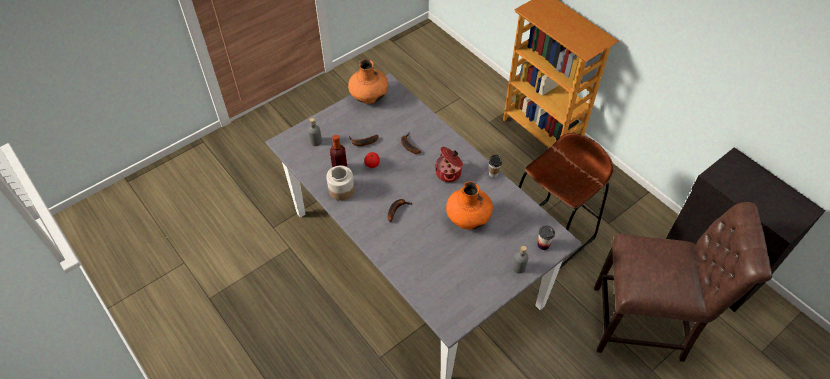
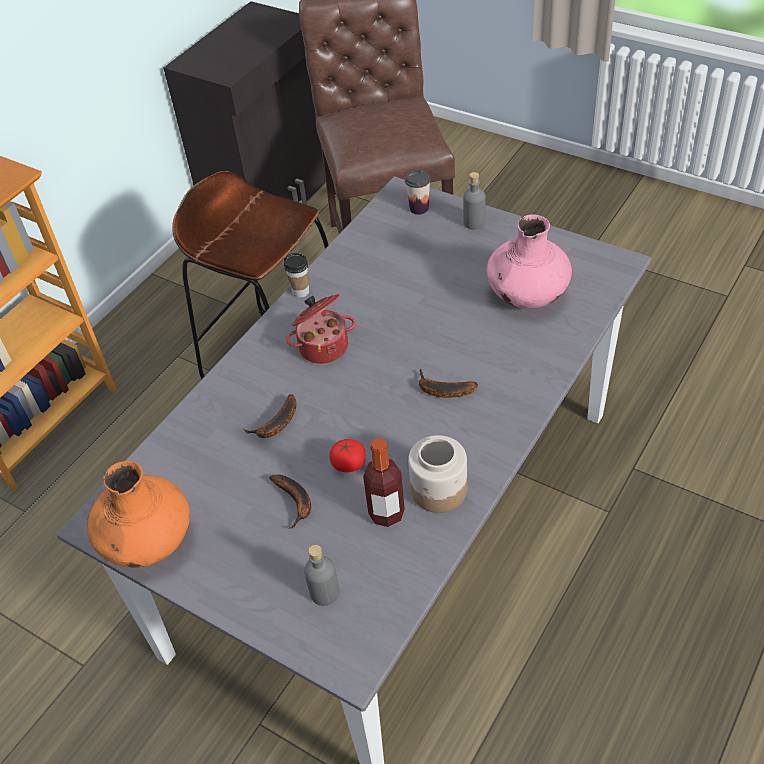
camera: 105 degrees left, 5 degrees down
orange vase [446,181,493,230] -> none
none -> pink vase [486,214,572,309]

